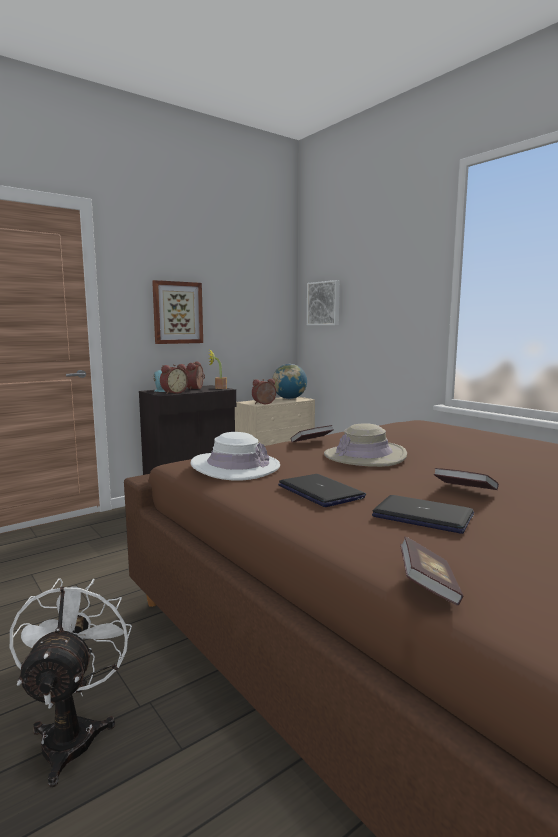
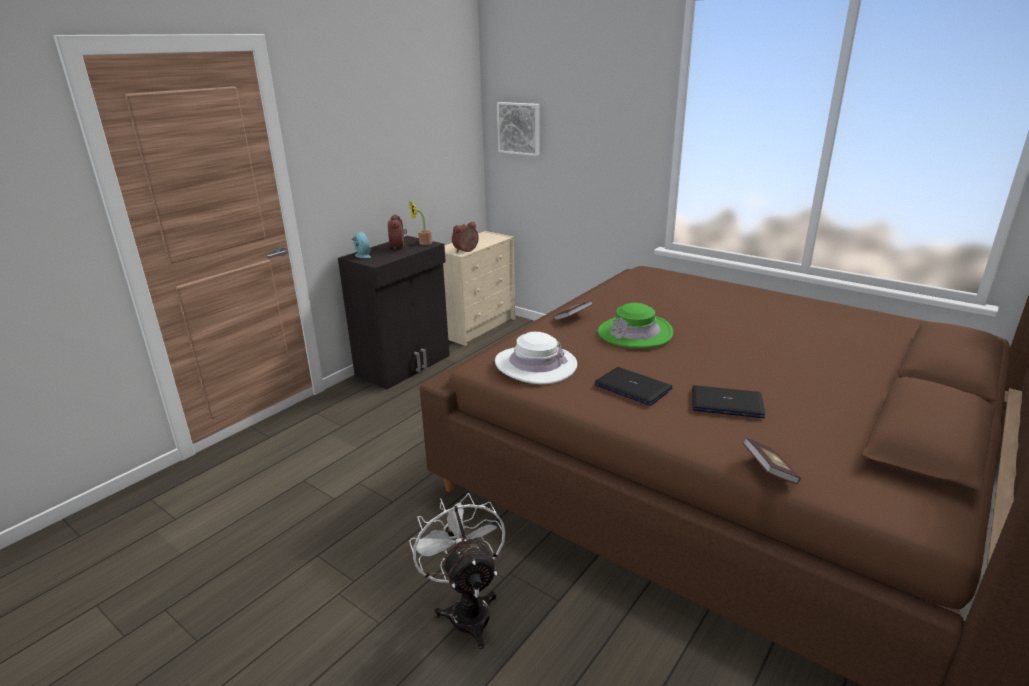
camera: 15 degrees left, 15 degrees up
picture [152,280,203,344] -> none
alarm clock [160,364,188,394] -> none
globe [272,364,307,399] -> none
beige hat [324,423,407,467] -> green hat [597,303,673,348]
book [434,468,499,490] -> none

